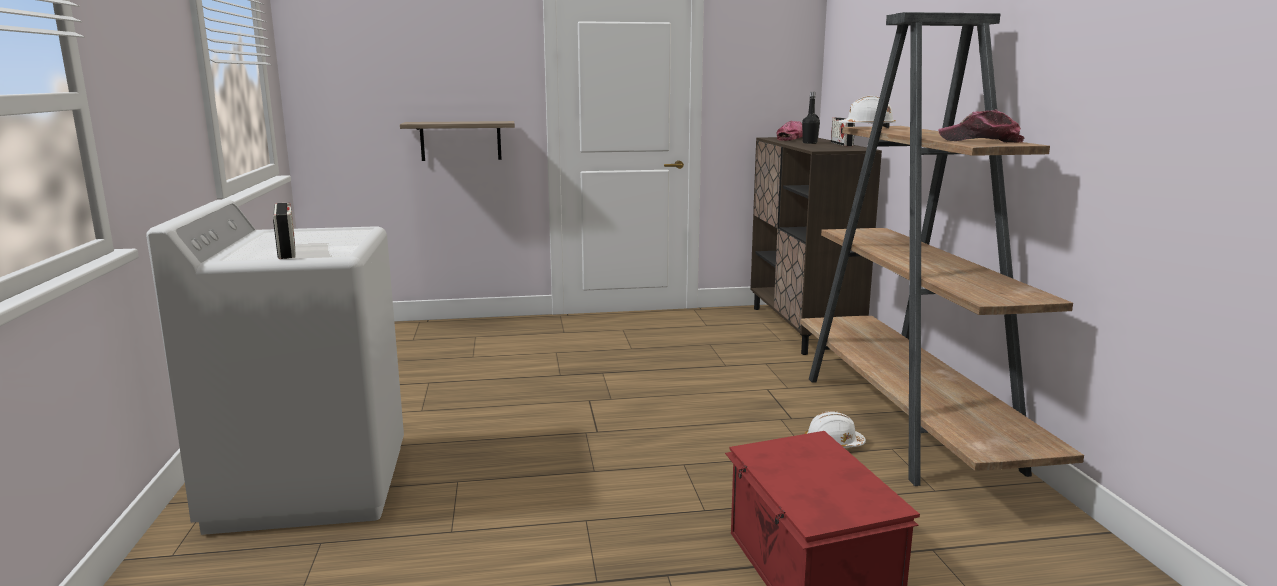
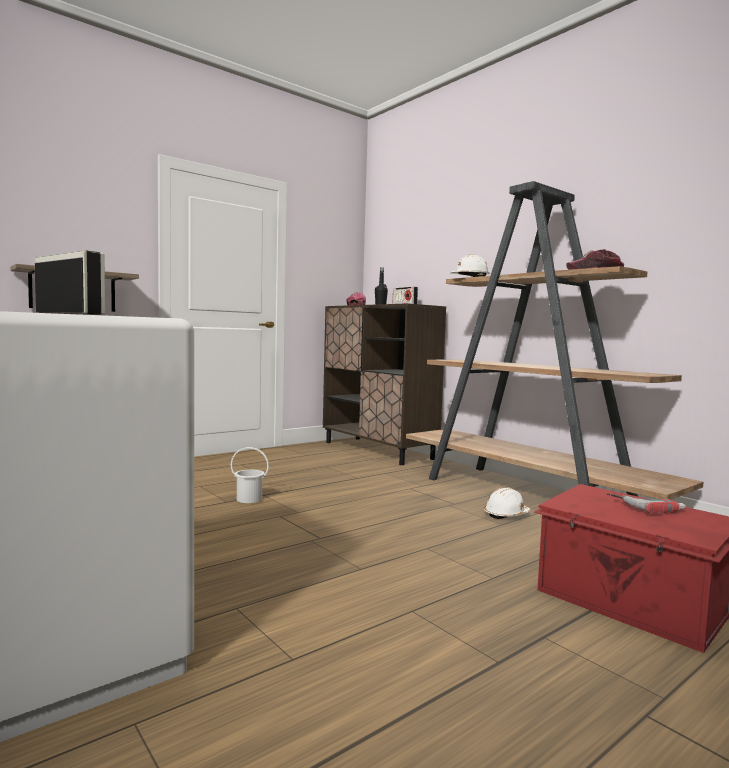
camera: 30 degrees left, 10 degrees down
none -> white bucket [231,447,269,503]
none -> power drill [607,493,686,513]

